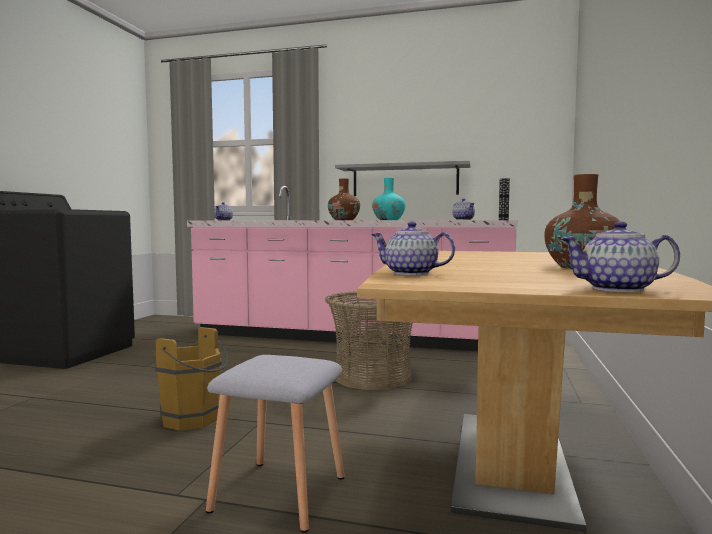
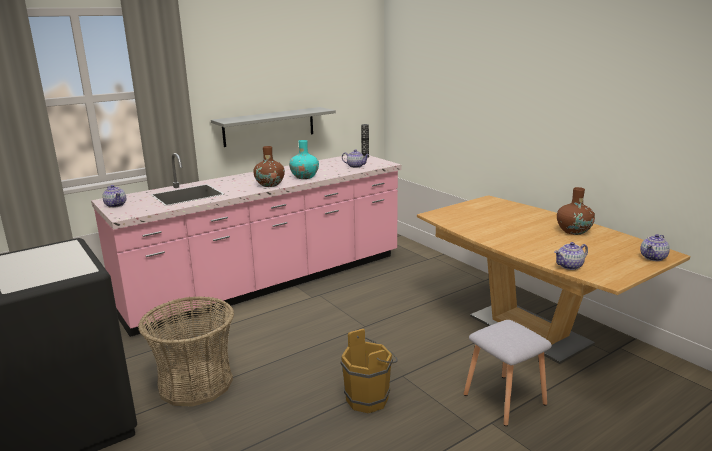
camera: 50 degrees left, 15 degrees up
basket [325,291,413,390] -> basket moved to [138,296,234,407]

